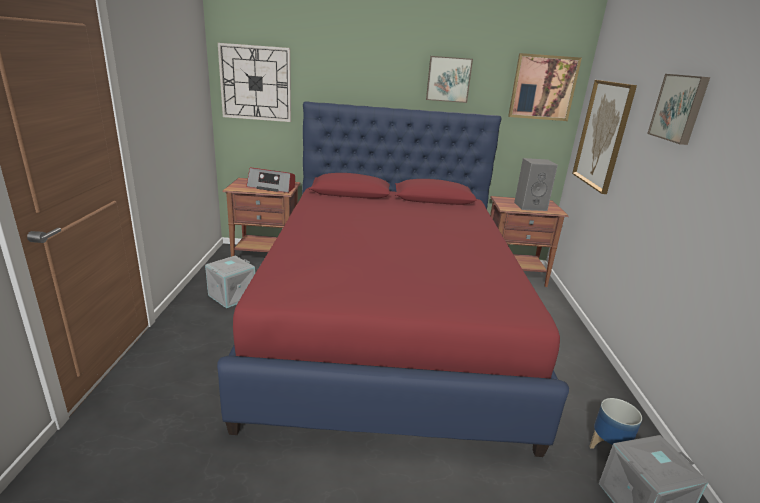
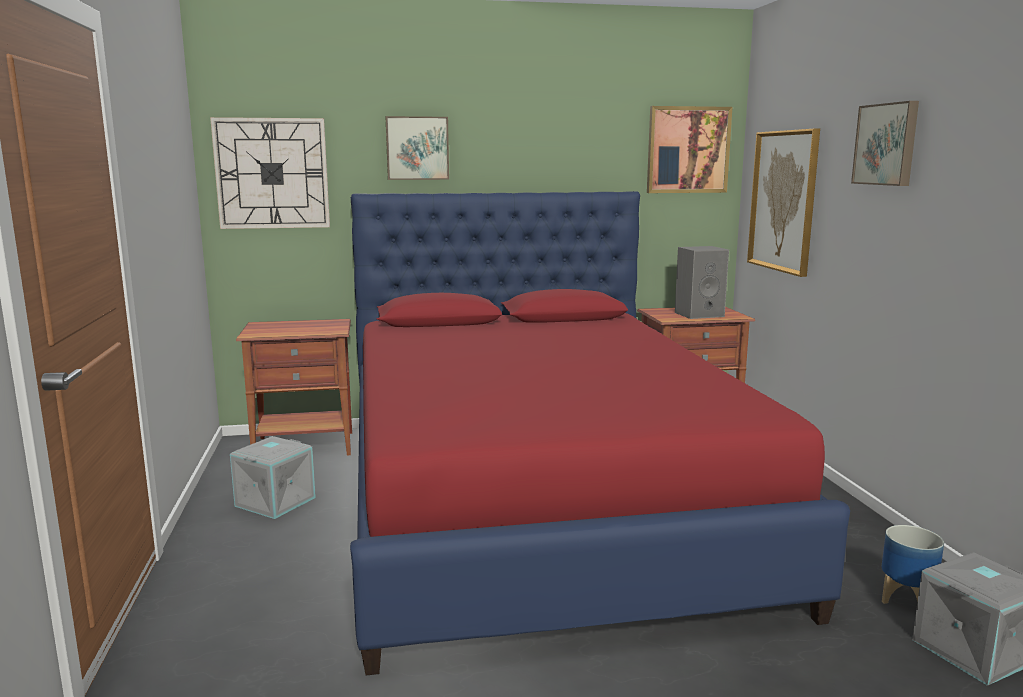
camera: 10 degrees left, 10 degrees down
radio [246,168,295,193] -> none
picture [426,56,473,103] -> picture moved to [386,116,449,180]

